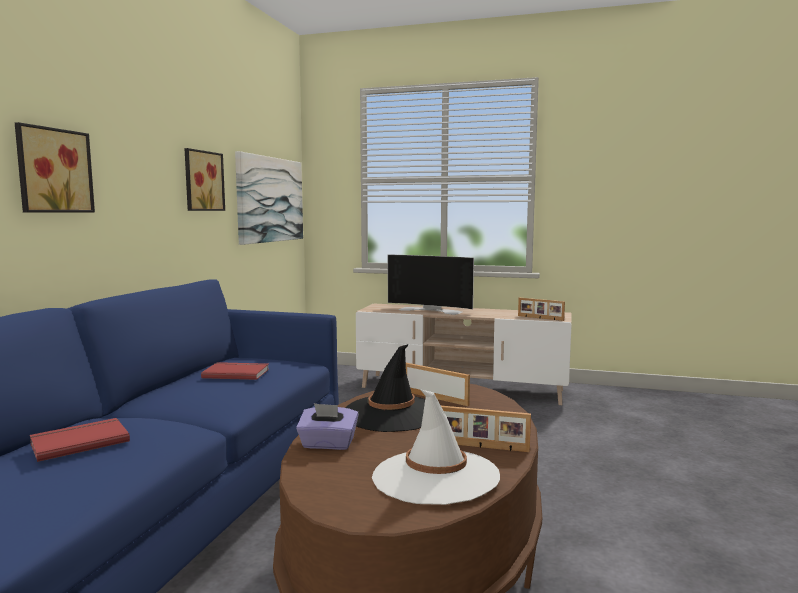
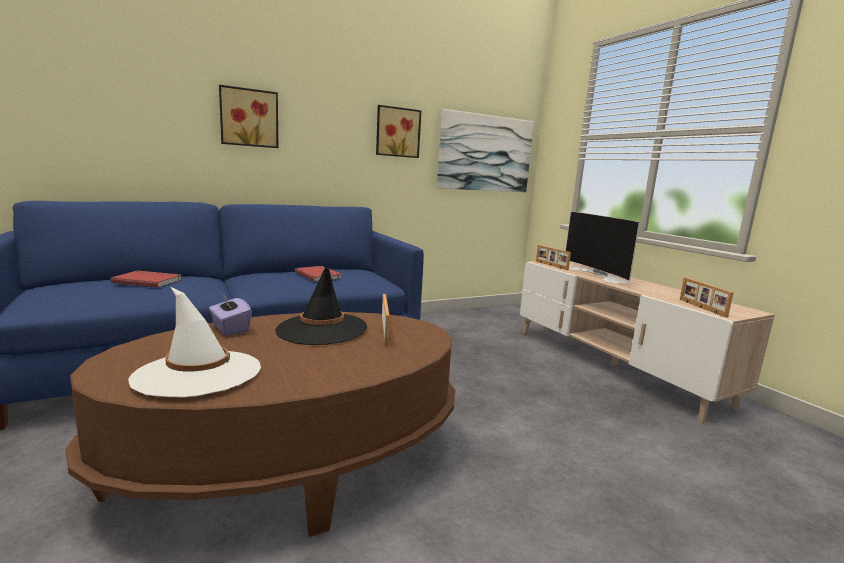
camera: 45 degrees right, 5 degrees up
picture frame [441,406,531,452] -> picture frame moved to [536,245,571,270]

